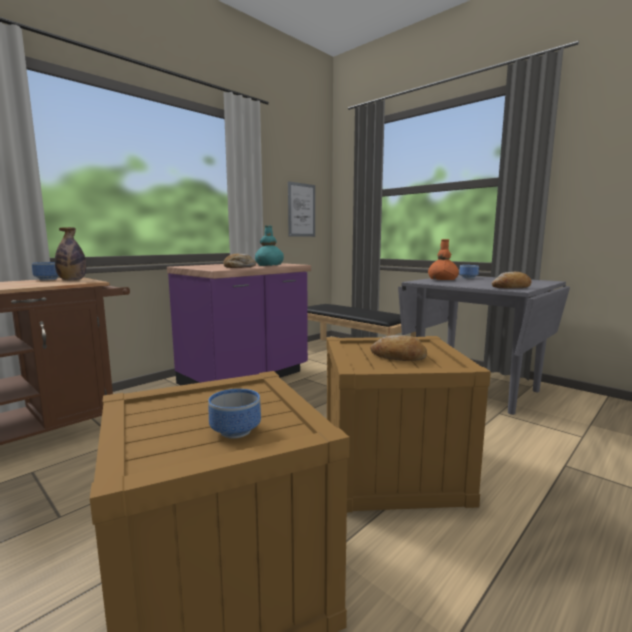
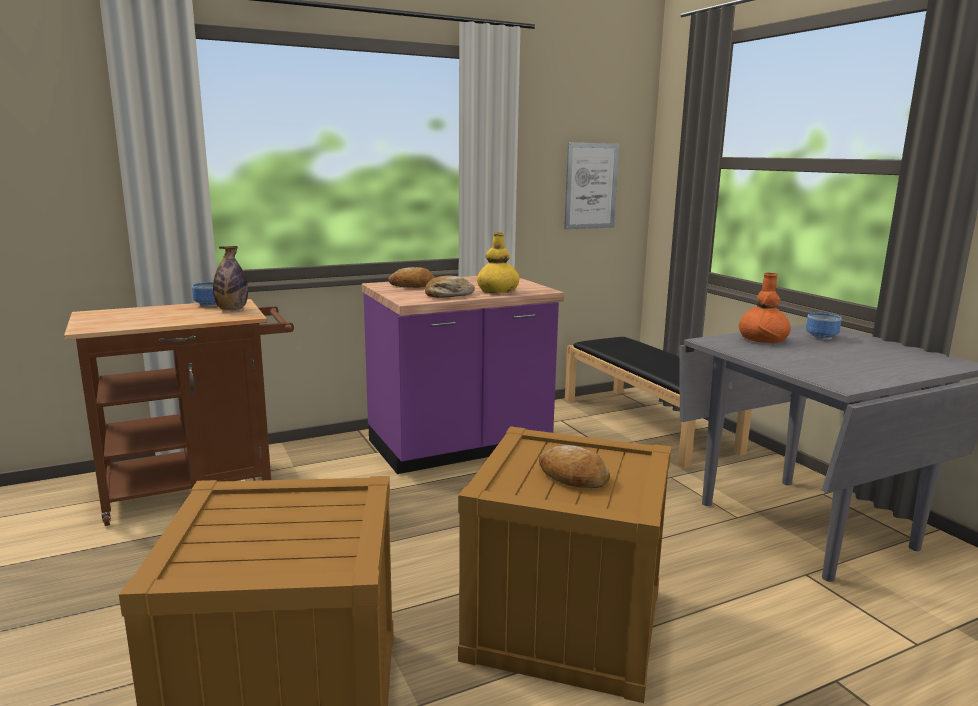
camera: 20 degrees right, 5 degrees up
bowl [208,389,261,439] -> none
turquoise vase [255,226,284,266] -> yellow vase [477,233,520,293]
bread [492,272,531,289] -> bread moved to [388,267,435,288]

